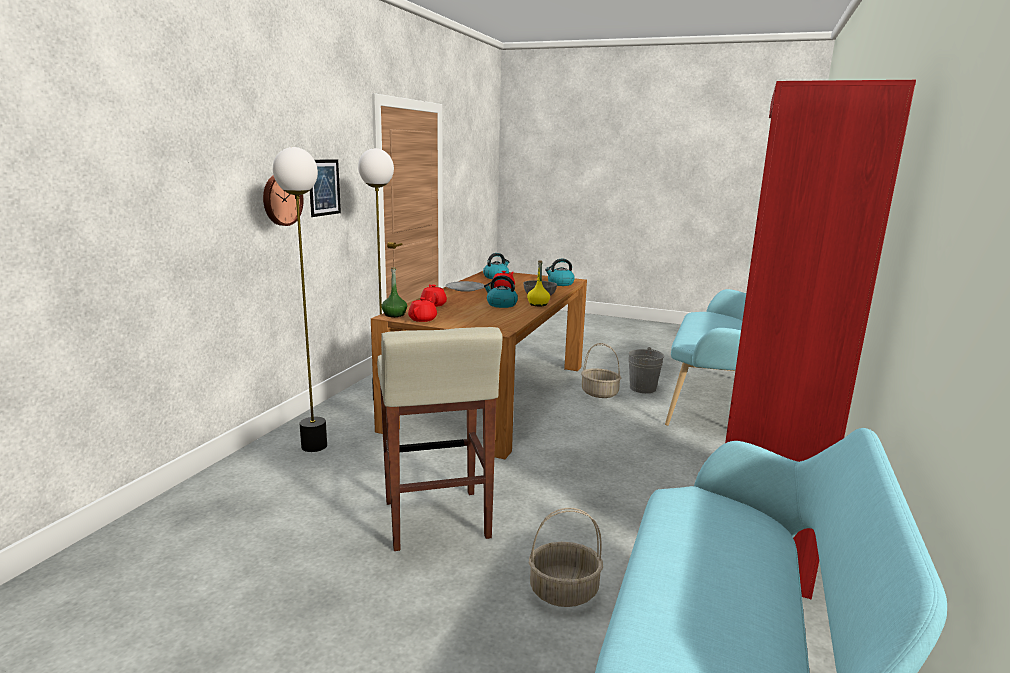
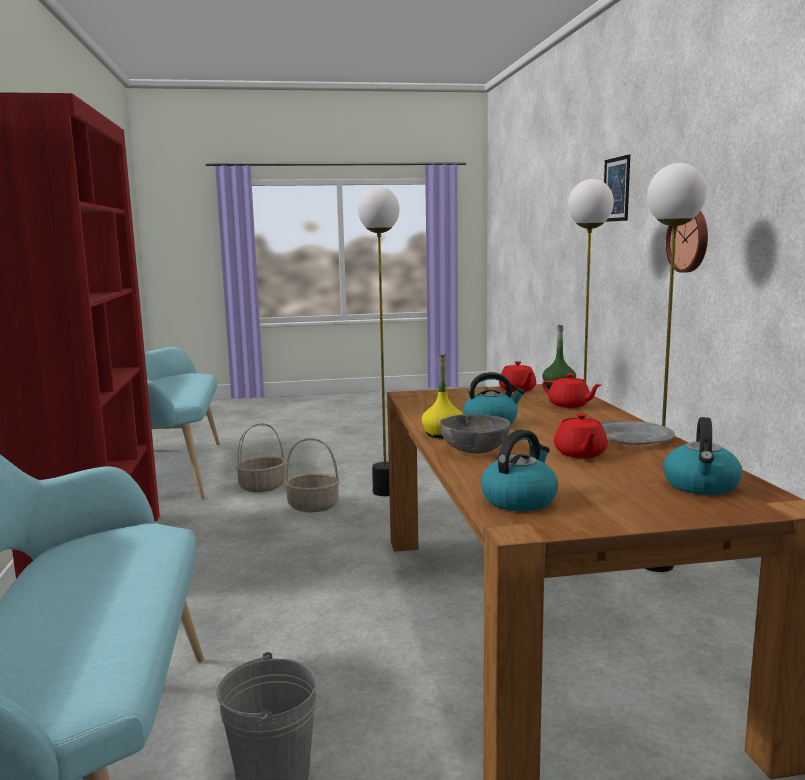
camera: 150 degrees right, 5 degrees down
picture [310,159,341,217] -> picture moved to [604,154,630,222]
beige stool [377,327,503,551] -> floor lamp [358,186,399,496]
basket [581,343,621,398] -> basket moved to [285,438,340,512]

